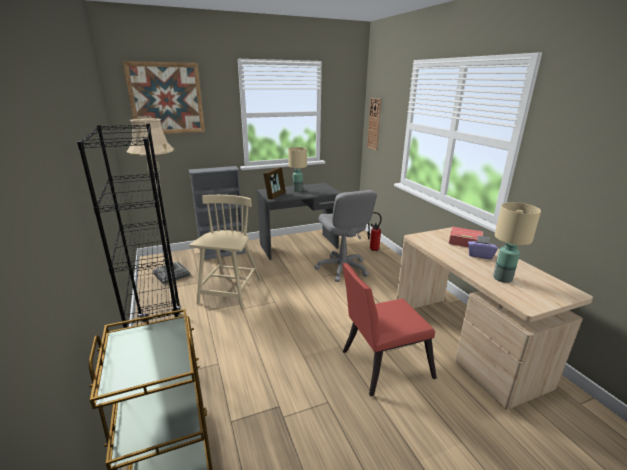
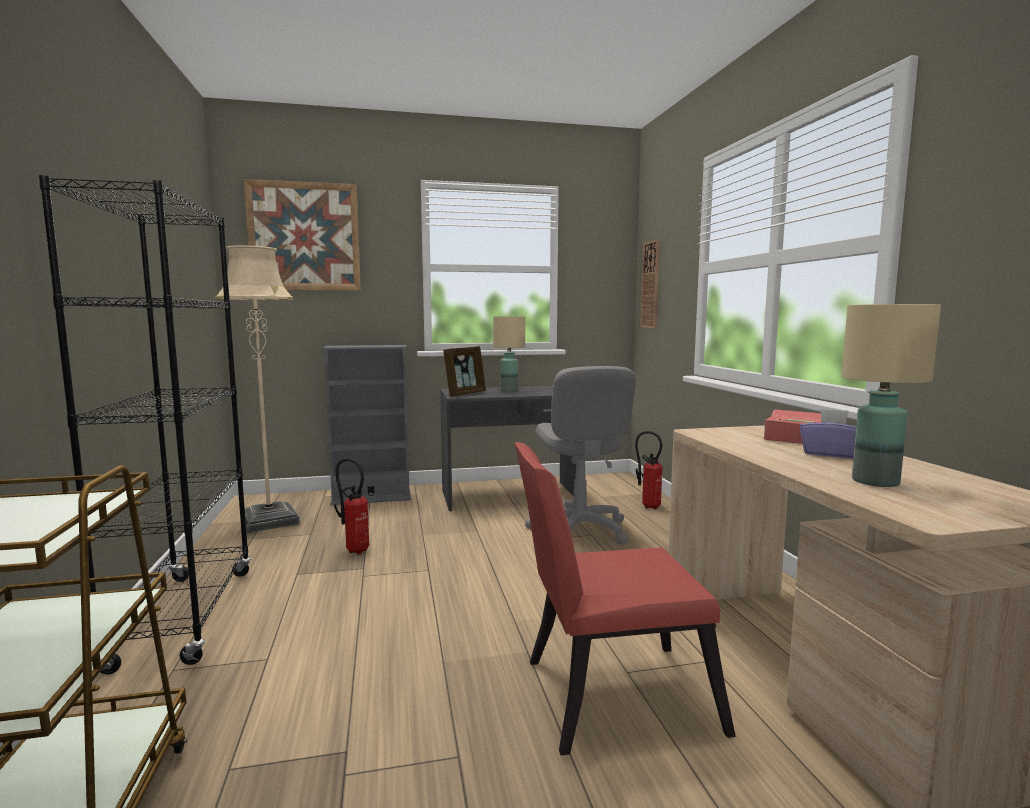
camera: 10 degrees right, 15 degrees down
beige chair [189,195,261,310] -> fire extinguisher [334,458,369,554]

